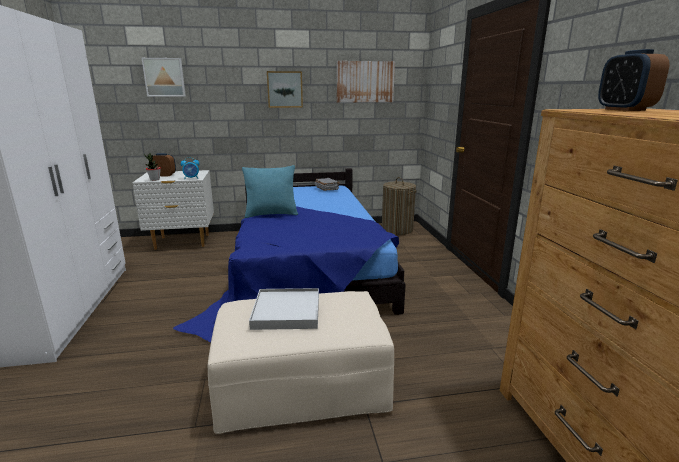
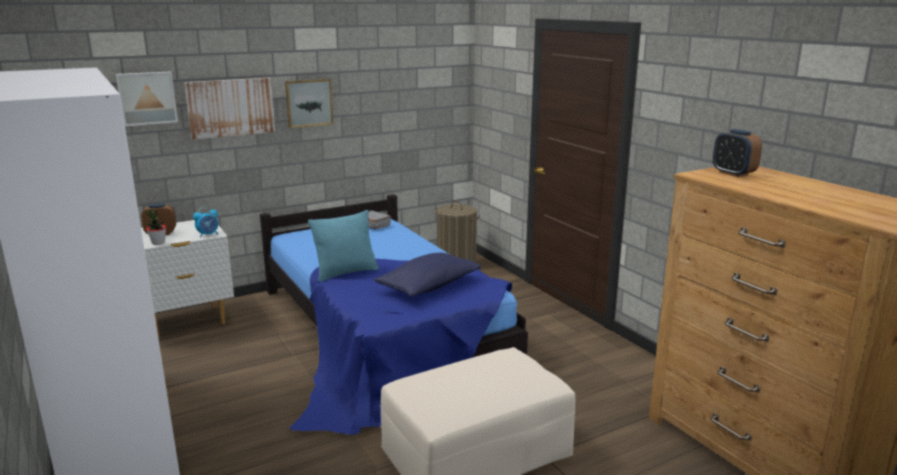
camera: 20 degrees left, 0 degrees up
white tray [249,288,319,330] -> none
picture [337,61,395,103] -> picture moved to [184,78,275,140]
none -> blue pillow [374,253,481,297]

